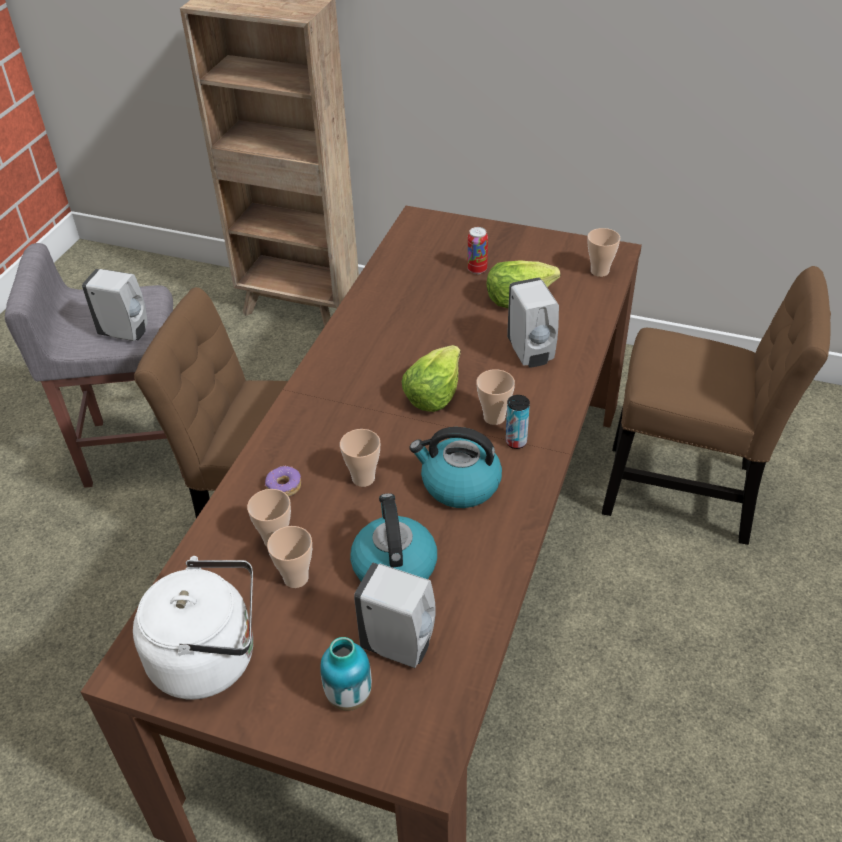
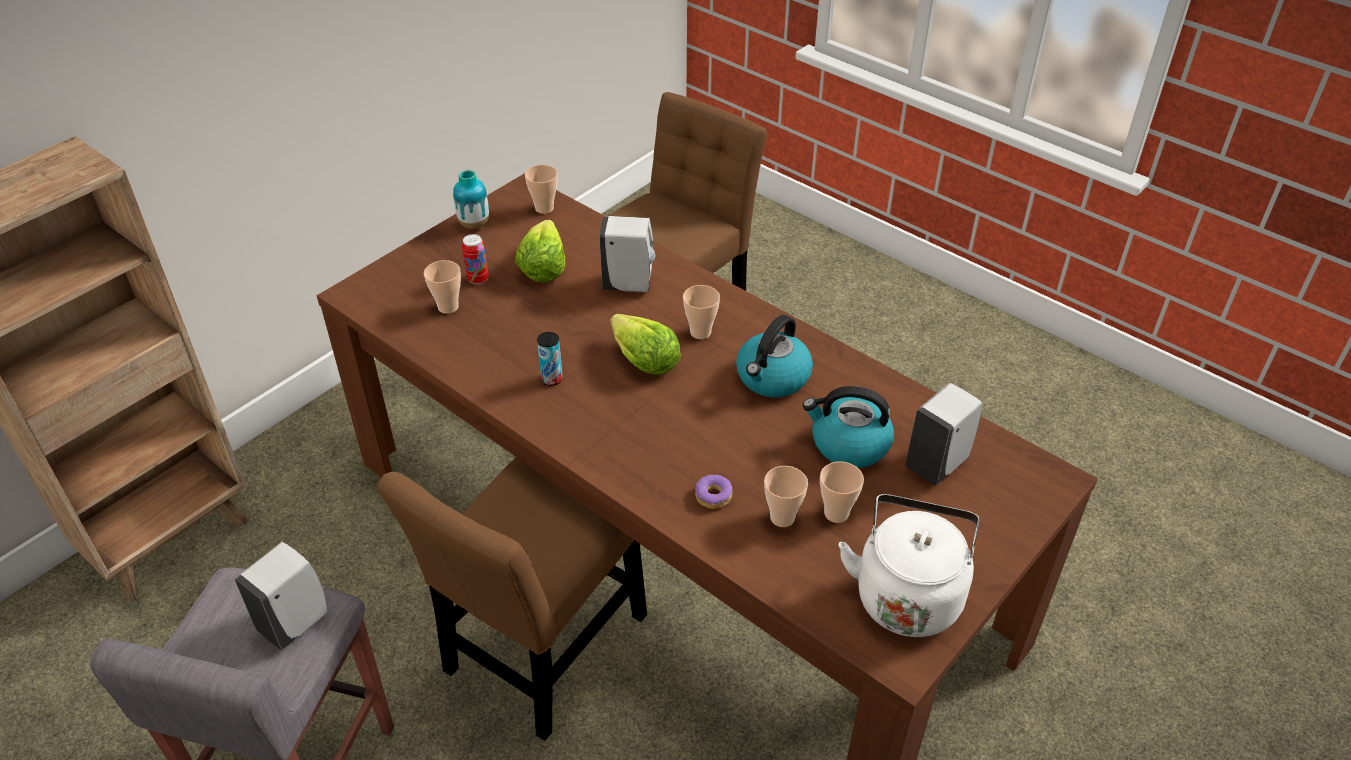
camera: 70 degrees left, 0 degrees up
vase [320,637,372,711] -> vase moved to [453,170,489,229]
cup [340,429,380,487] -> cup moved to [424,260,461,314]
can [506,395,530,449] -> can moved to [537,332,563,386]

